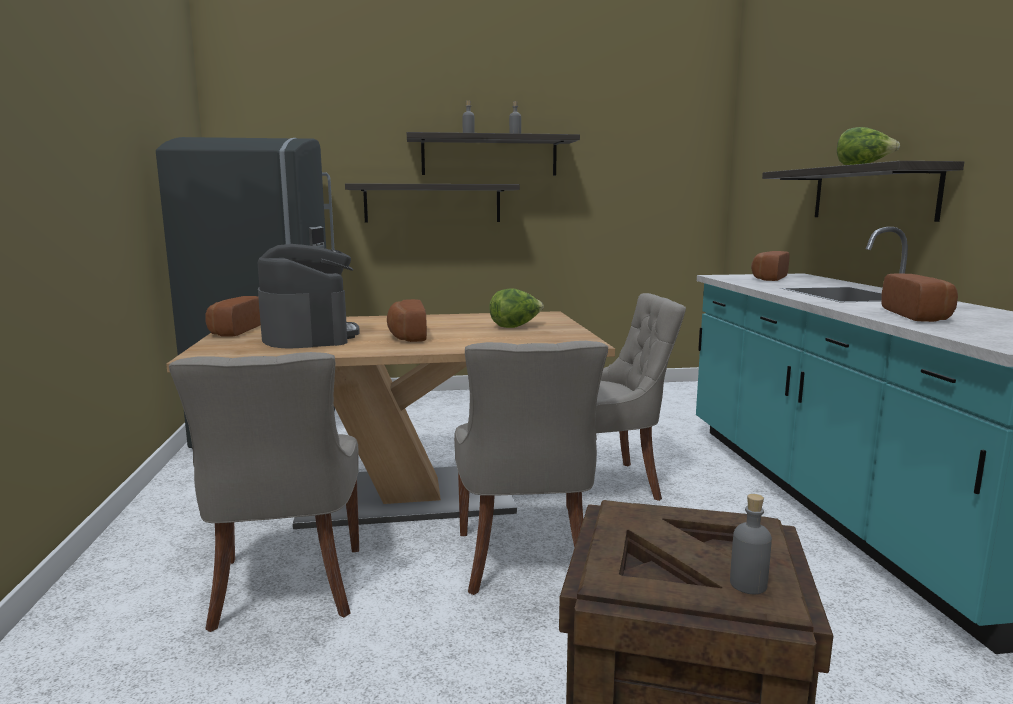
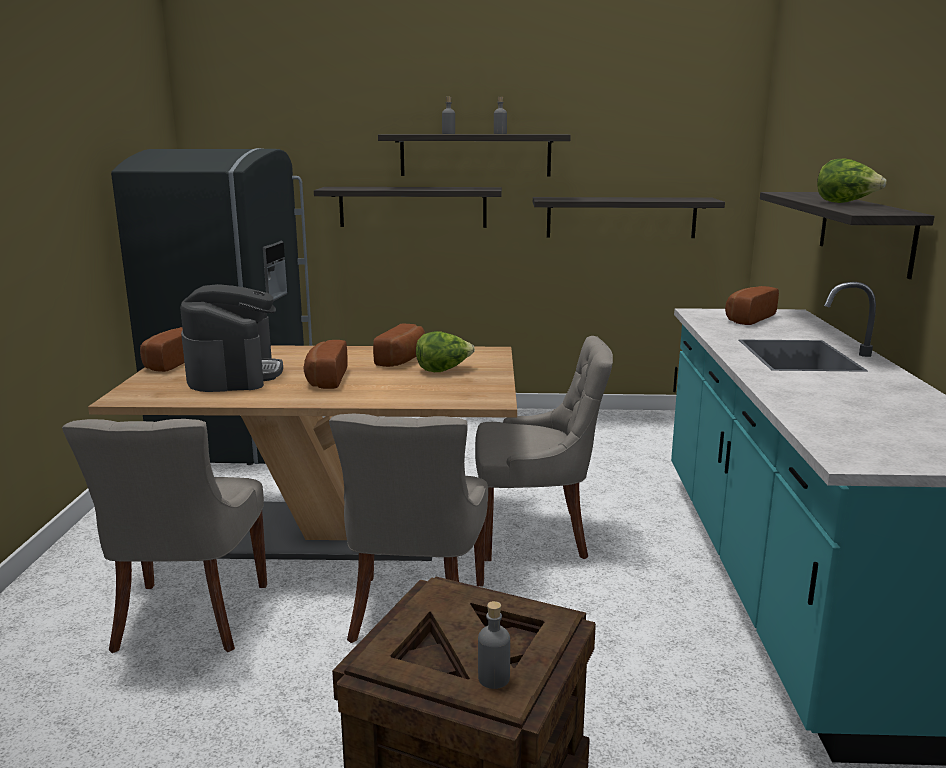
camera: 10 degrees right, 5 degrees up
bread [881,273,958,322] -> bread moved to [373,324,425,367]
none -> shelf [533,197,725,238]

